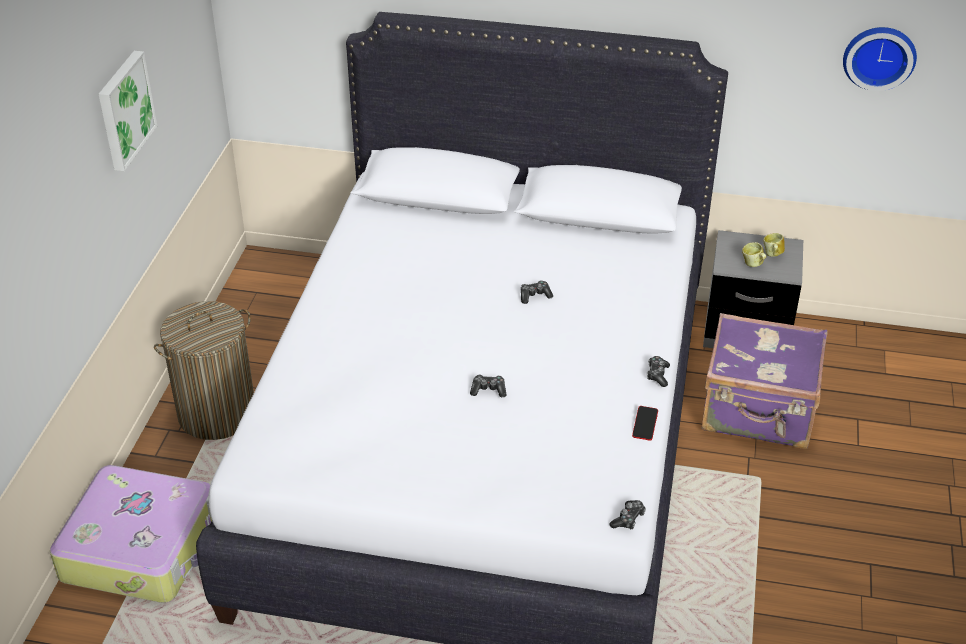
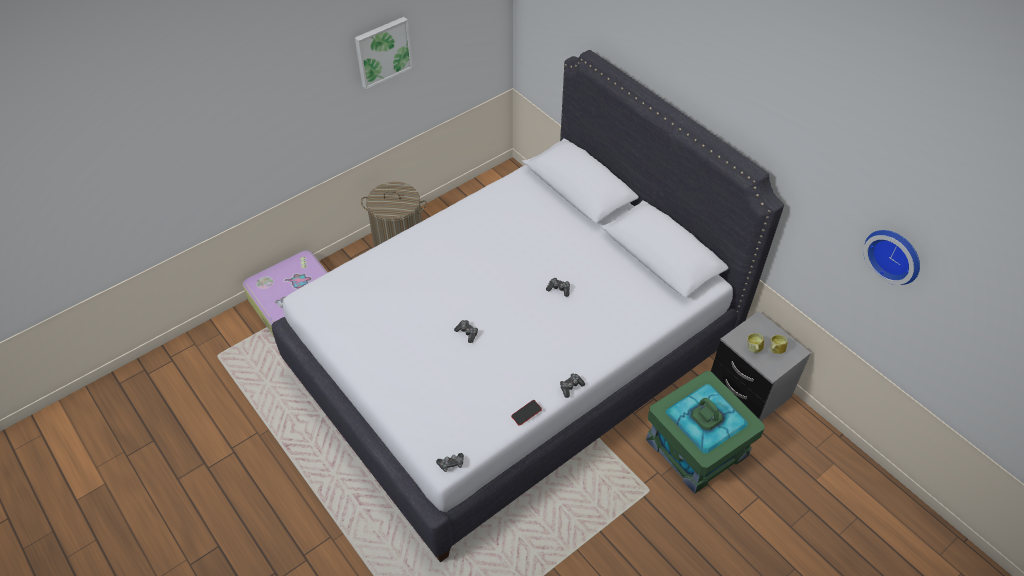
camera: 40 degrees right, 10 degrees up
purple suitcase [702,313,827,449] -> green storage box [646,371,765,494]

